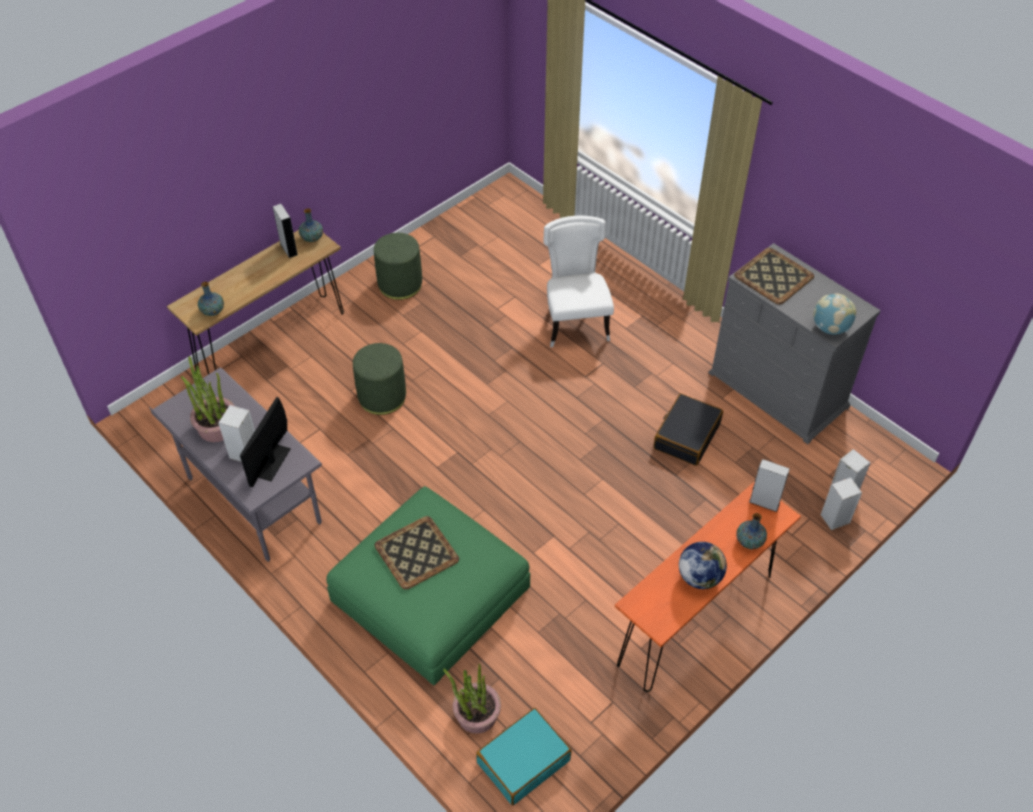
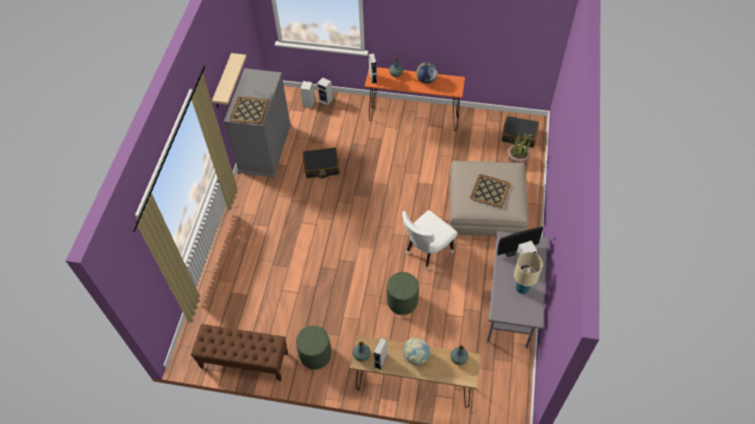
camera: 125 degrees left, 5 degrees up
potted plant [181,356,234,442] -> beige table lamp [514,252,543,294]
green ottoman [326,486,530,685] -> beige ottoman [449,161,528,236]
turquoise suitcase [476,708,572,805] -> black suitcase [501,116,539,148]
white chair [543,216,614,348] -> white chair moved to [402,210,458,271]
globe [813,293,856,335] -> globe moved to [403,338,430,365]
none -> brown bench [191,324,288,381]
none -> beige shelf [212,53,247,108]

